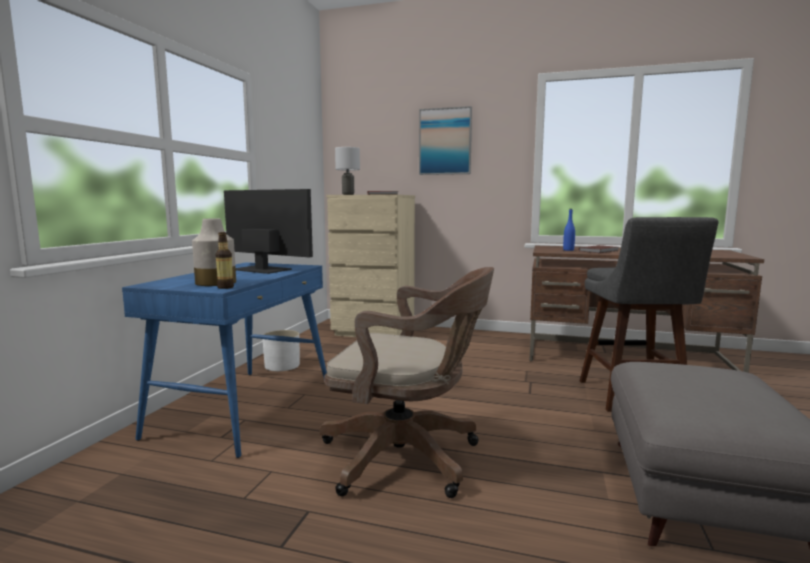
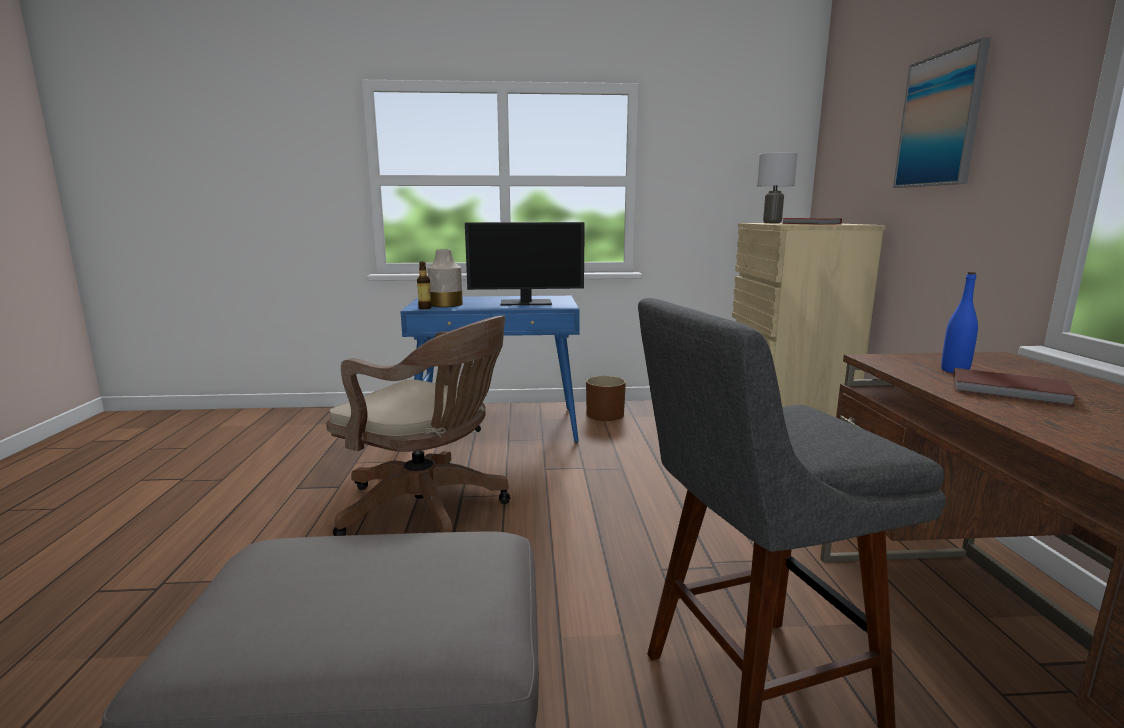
camera: 70 degrees right, 5 degrees up
monitor [224,189,313,274] -> monitor turned 75 degrees clockwise [465,222,585,305]
white planter [263,330,300,371] -> brown planter [586,376,626,421]
brown office chair [320,267,494,498] -> brown office chair turned 60 degrees counterclockwise [326,316,510,536]

